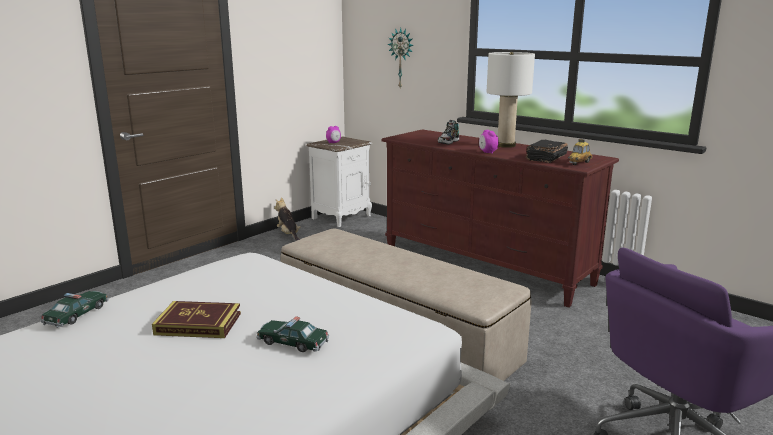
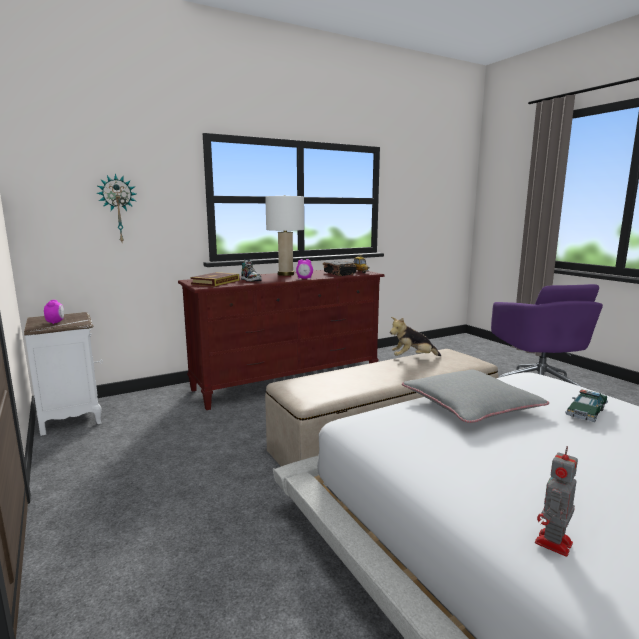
camera: 70 degrees left, 5 degrees down
toy car [40,291,109,328] -> toy robot [535,446,578,557]
book [152,301,241,338] -> book moved to [190,272,239,286]
plush toy [274,197,301,241] -> plush toy moved to [390,317,441,356]
none -> grey pillow [402,370,549,423]

